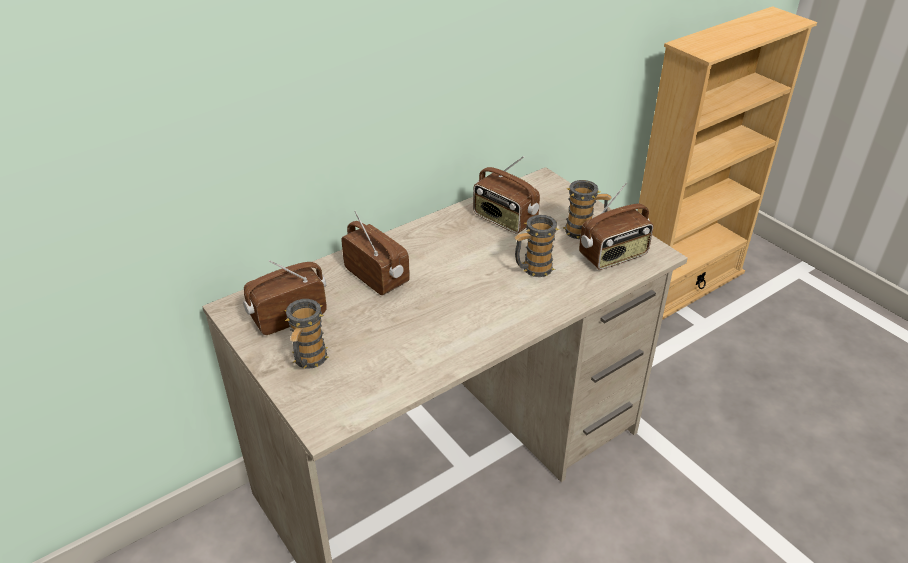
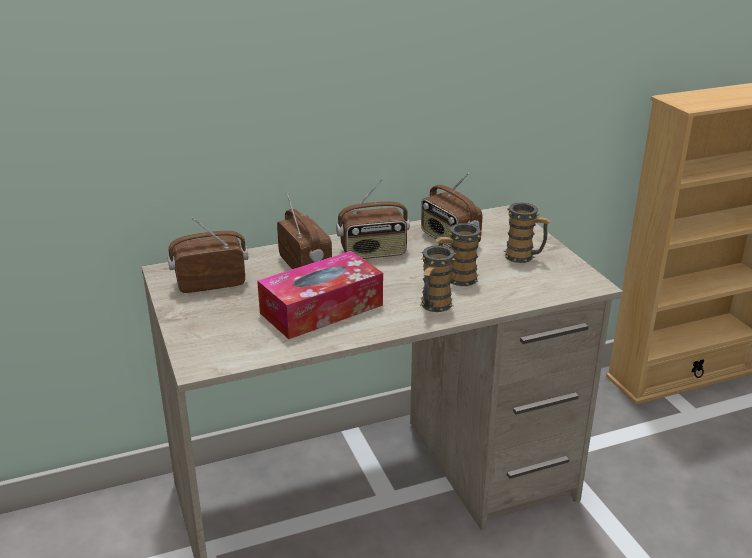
camera: 15 degrees right, 10 degrees down
mug [284,299,329,368] -> mug moved to [420,245,456,312]
radio [579,183,654,270] -> radio moved to [336,179,410,259]
none -> tissue box [257,251,383,339]

